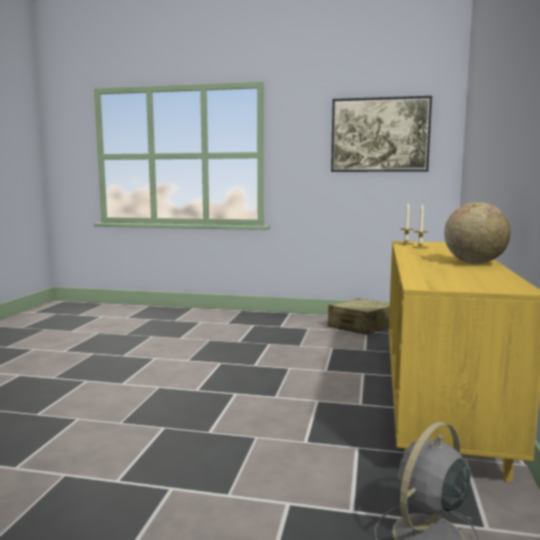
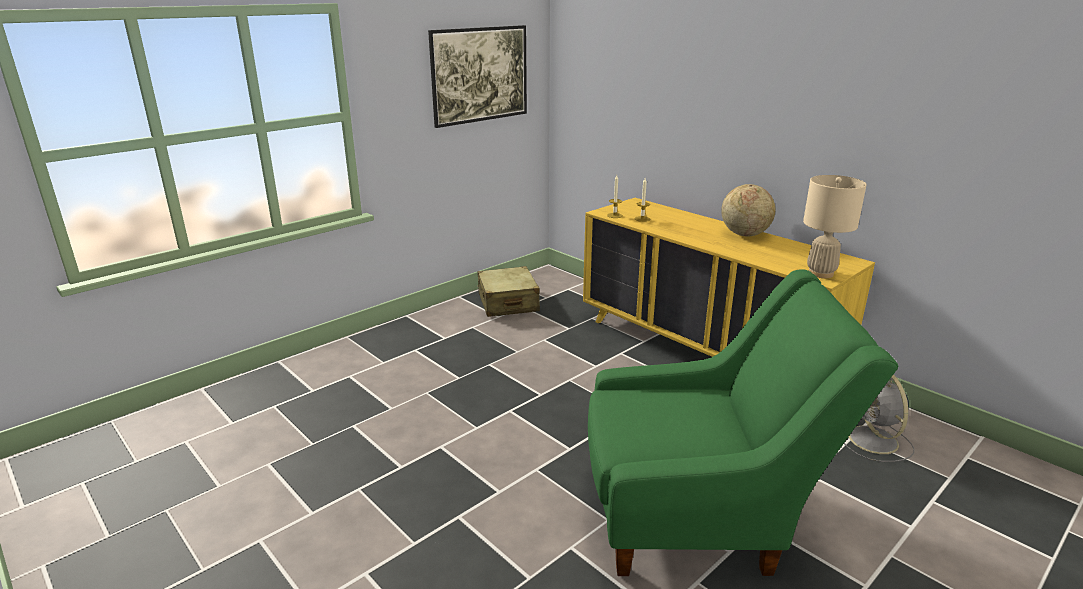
camera: 55 degrees left, 15 degrees up
none -> green armchair [588,269,898,576]
none -> beige table lamp [803,175,867,278]

